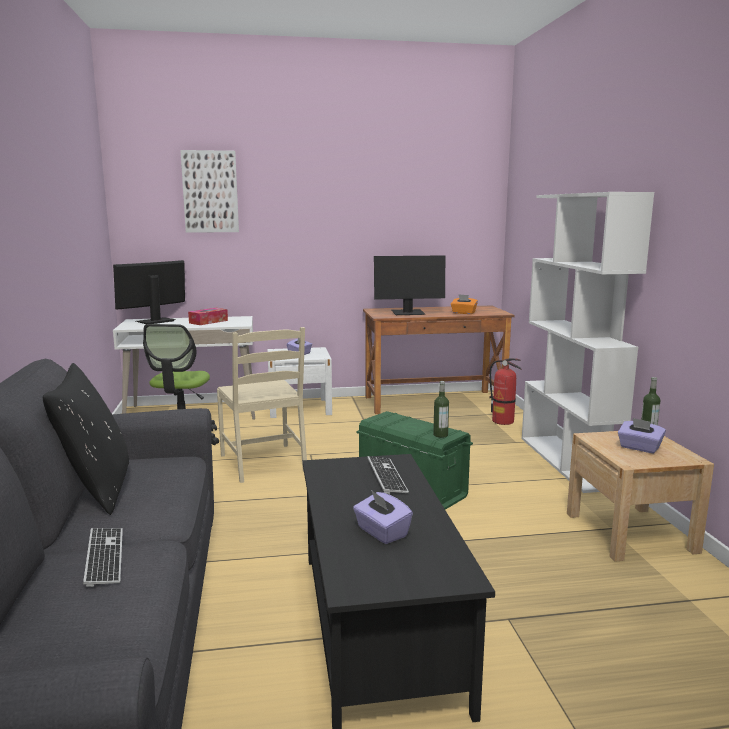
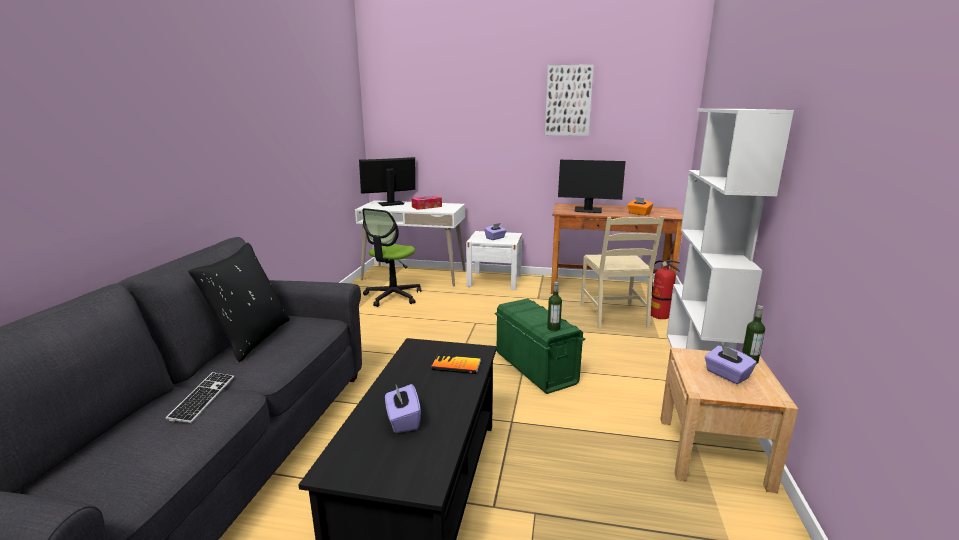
camera: 20 degrees right, 5 degrees up
picture [180,150,239,233] -> picture moved to [545,65,594,136]
beige chair [217,327,307,483] -> beige chair moved to [580,216,664,329]
keyboard [367,456,409,494] -> book [431,354,481,374]

